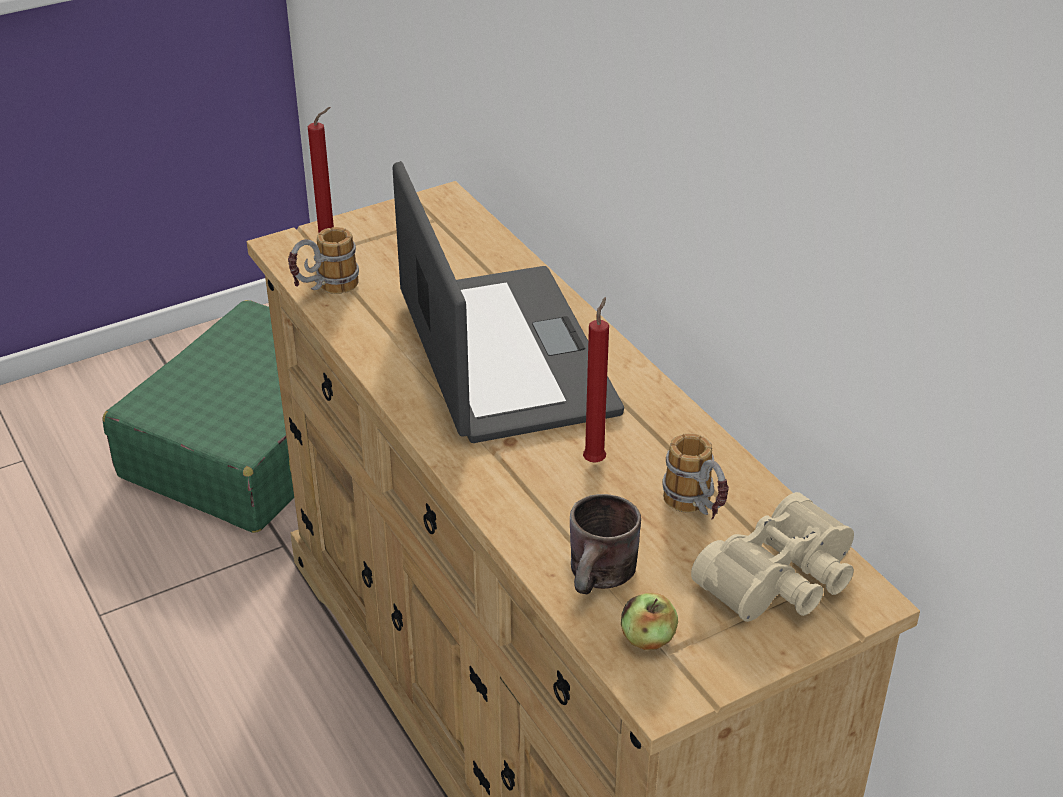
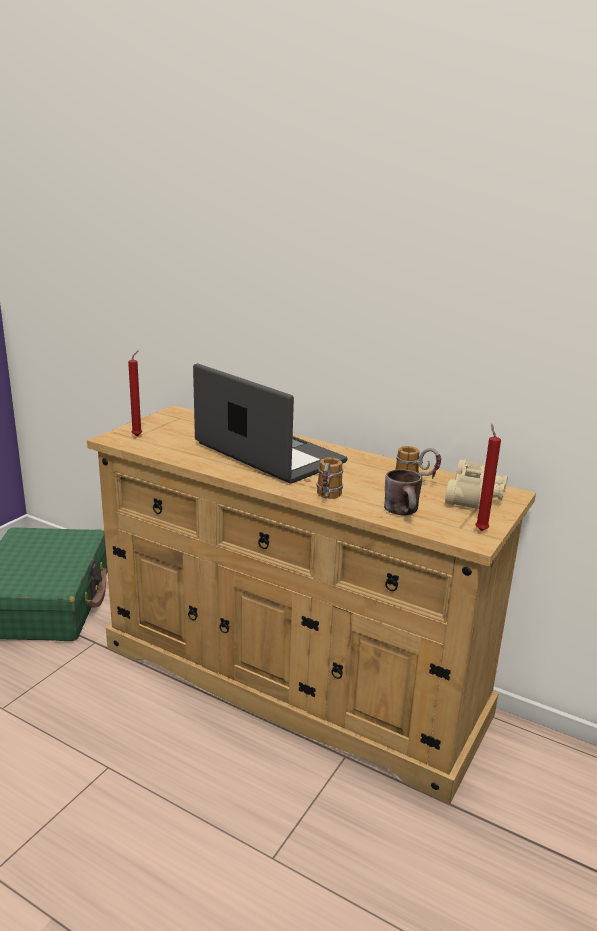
camera: 30 degrees left, 15 degrees down
mug [288,227,359,294] -> mug moved to [317,457,343,499]
red candle [583,297,609,463] -> red candle moved to [475,424,501,531]
apple [621,593,678,650] -> none

